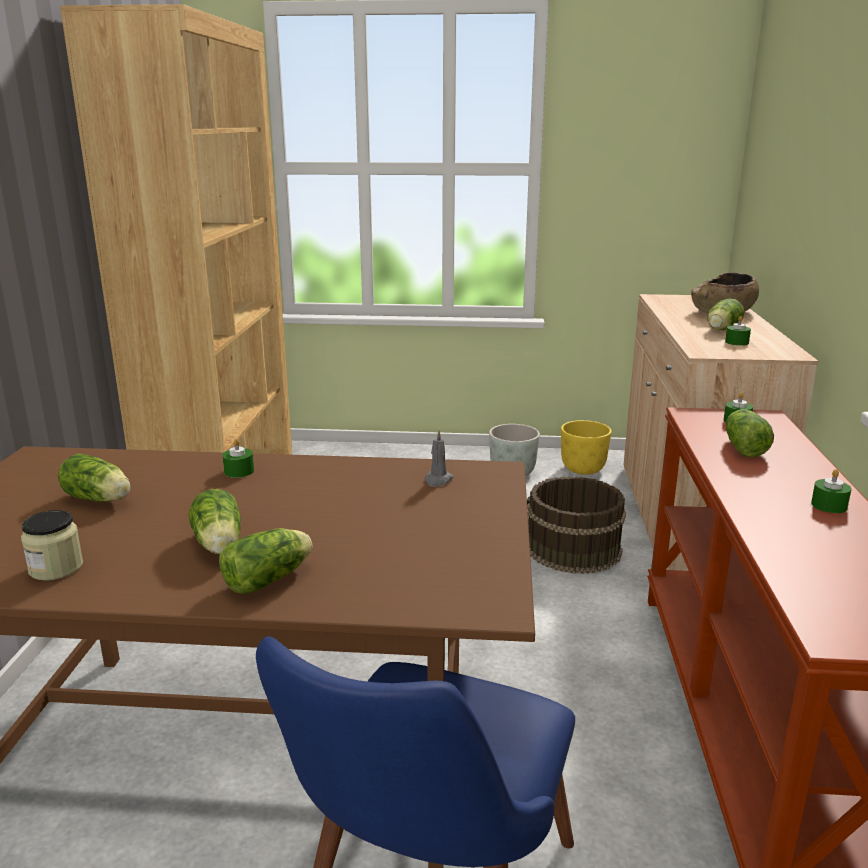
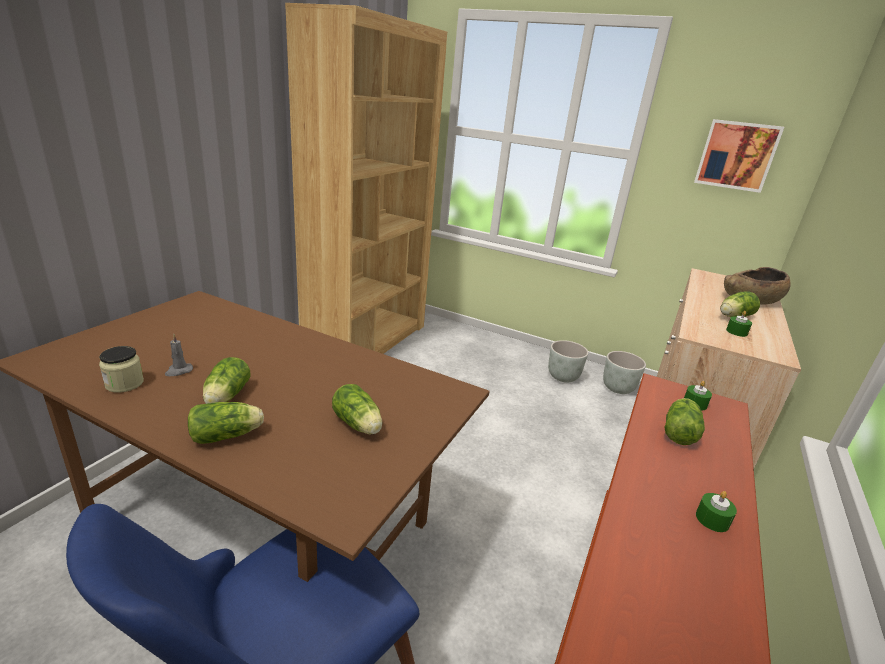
camera: 20 degrees right, 5 degrees up
lettuce [58,454,130,502] -> lettuce moved to [332,384,382,435]
green candle [222,439,254,478] -> none
grey candle [425,430,454,487] -> grey candle moved to [165,334,193,376]
brown bucket [527,476,626,574] -> none
yellow planter [561,420,612,475] -> grey planter [603,351,646,394]
none -> picture [694,119,784,193]

